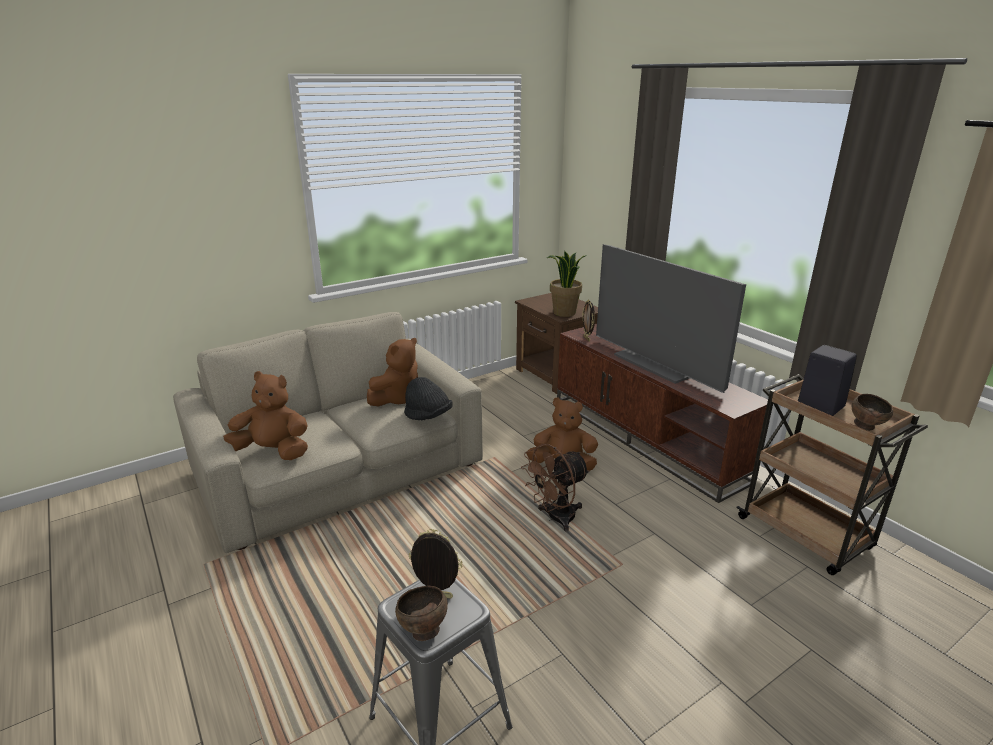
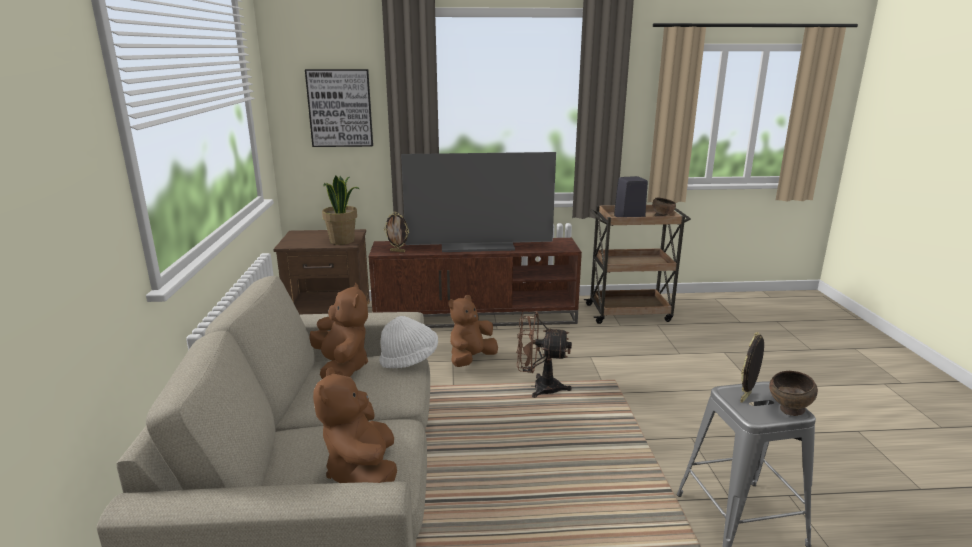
camera: 60 degrees left, 5 degrees down
brown plush toy [223,371,308,460] -> brown plush toy turned 45 degrees counterclockwise [313,367,397,483]
black hat [404,377,453,420] -> white hat [379,316,438,368]
brown fan [521,444,590,532] -> brown fan turned 105 degrees clockwise [516,311,572,398]
none -> picture [305,69,373,147]

